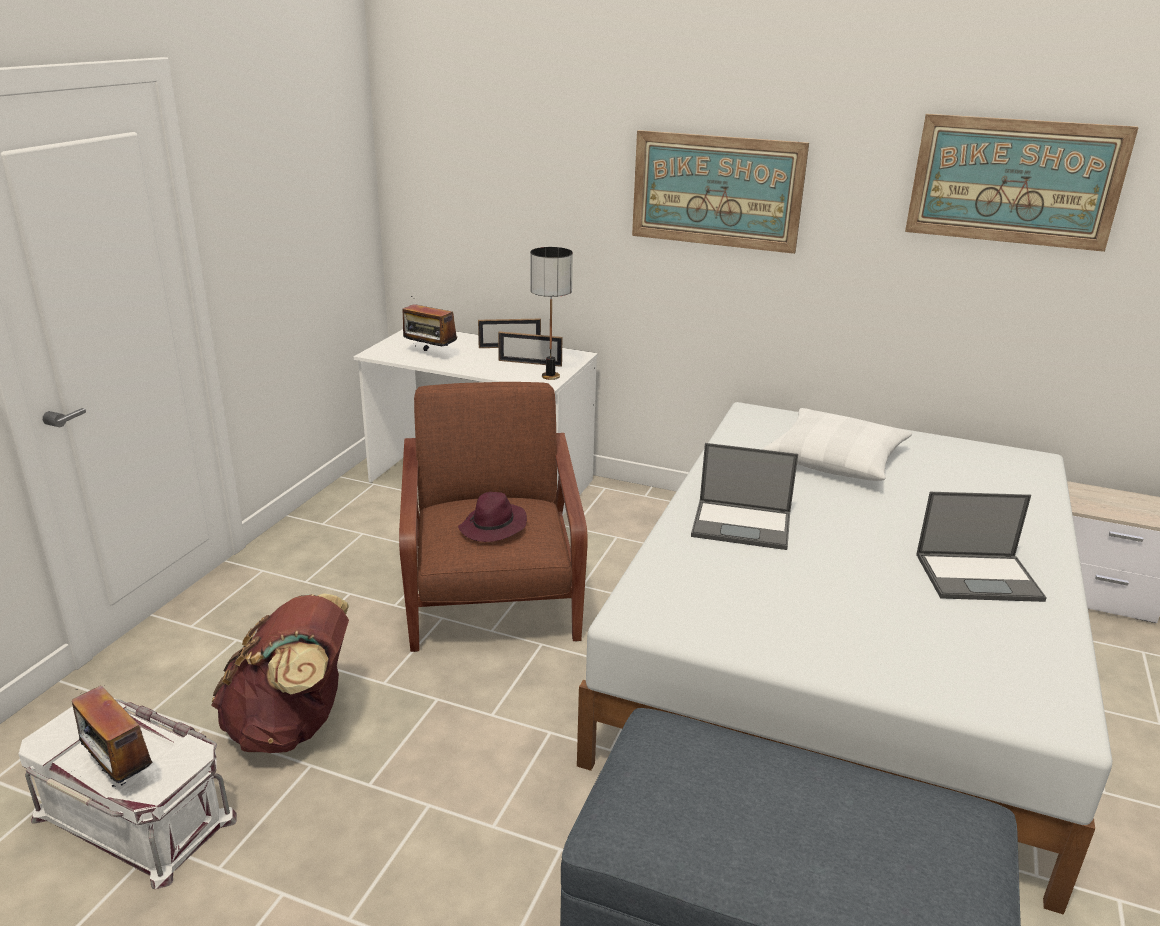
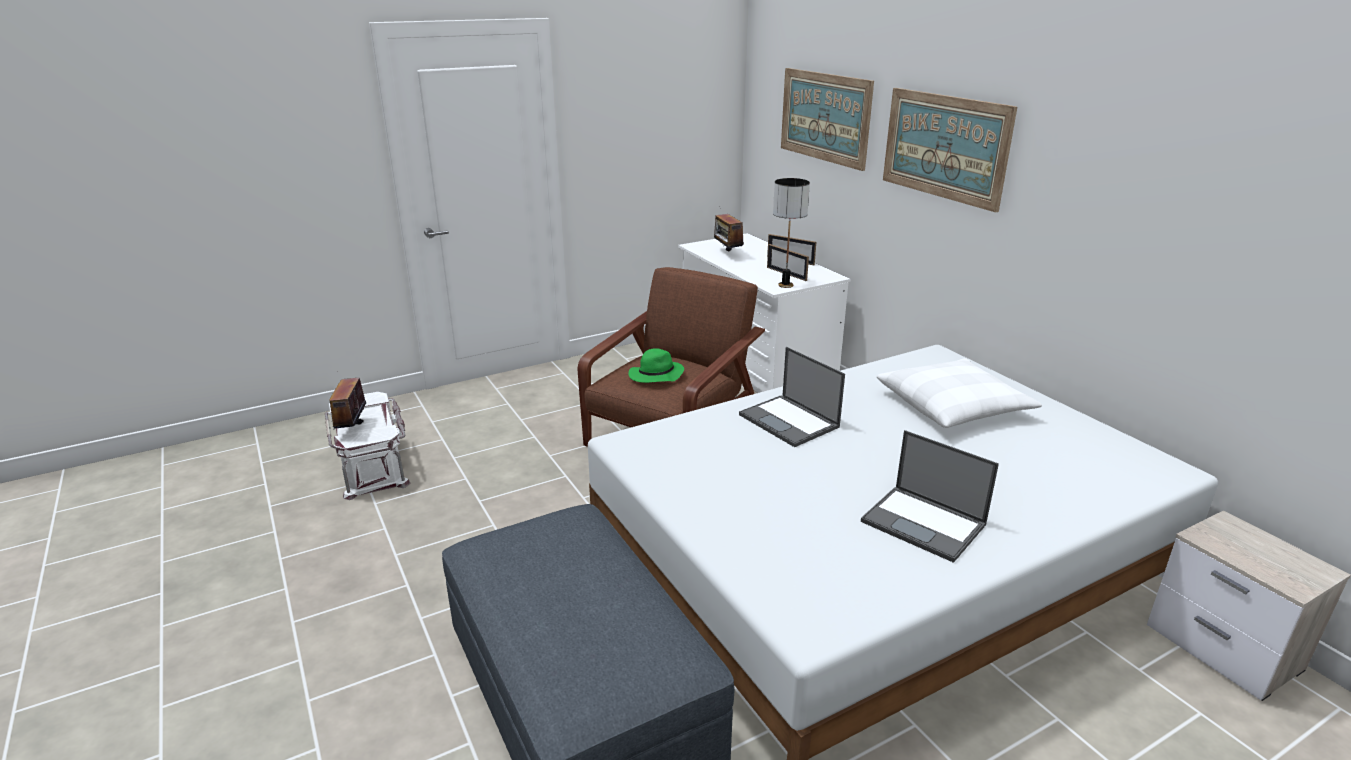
camera: 40 degrees right, 0 degrees up
brown backpack [211,593,349,753] -> none
purple hat [458,492,527,542] -> green hat [628,348,684,383]
picture [905,114,1139,252] -> picture moved to [781,68,874,171]

